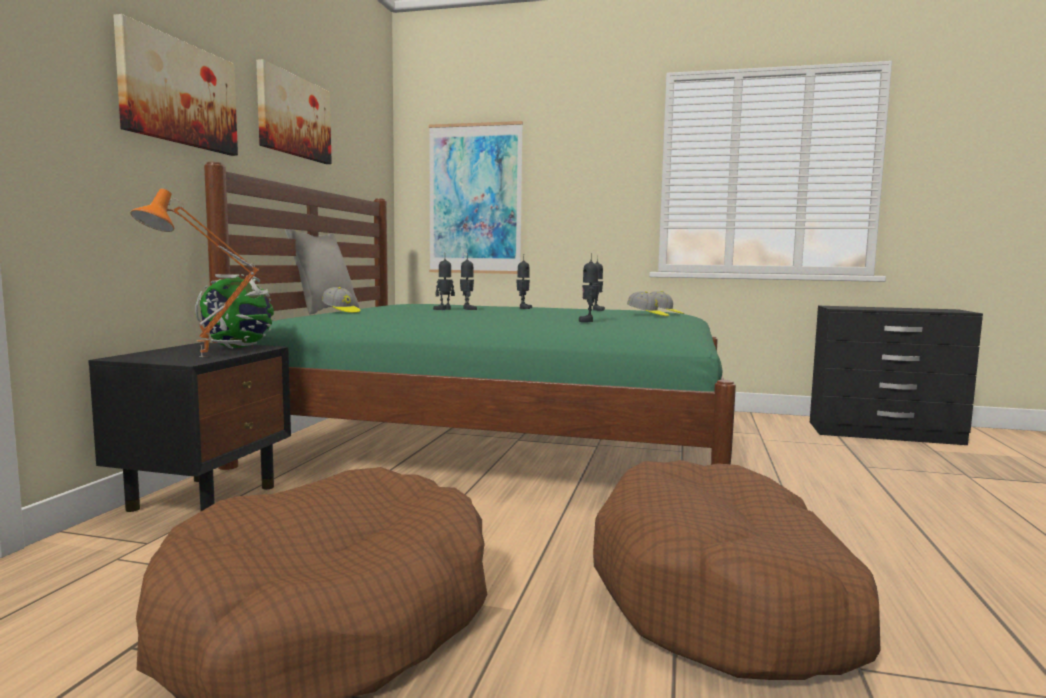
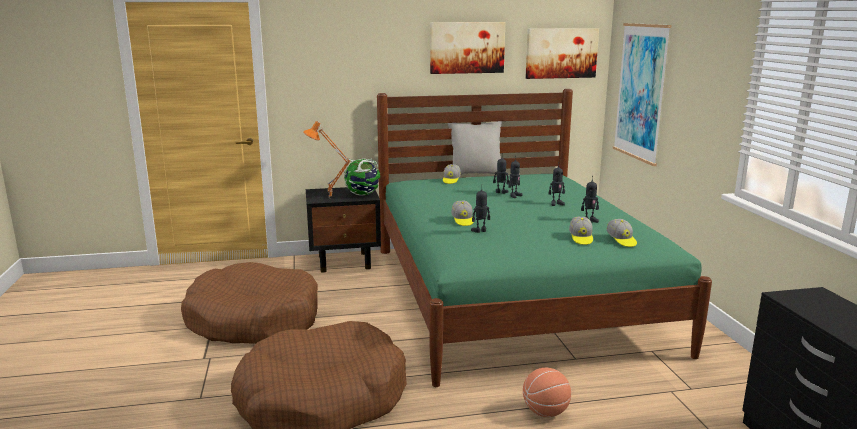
camera: 65 degrees right, 10 degrees up
picture [113,14,238,156] -> picture moved to [526,28,599,79]
none -> cap [451,201,474,226]
none -> basketball [523,368,571,417]

